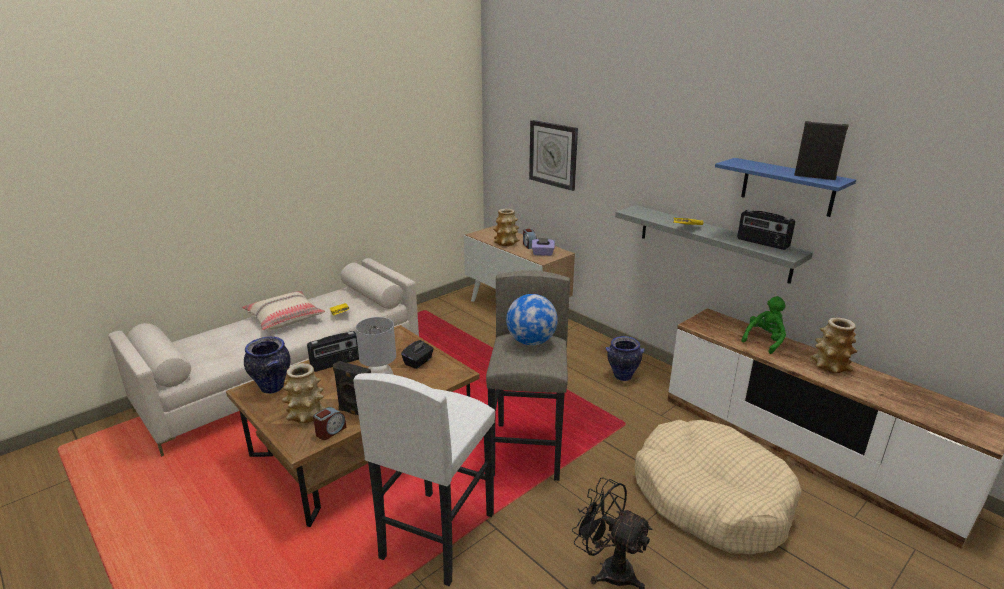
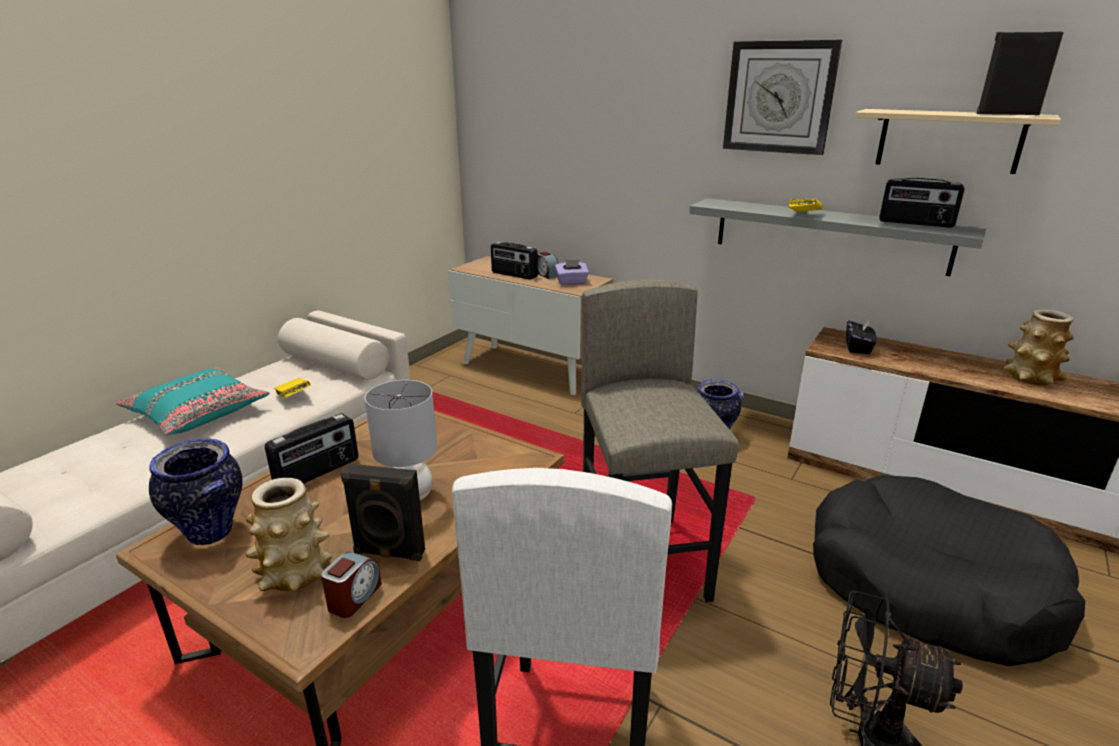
camera: 15 degrees left, 0 degrees up
beige pillow [242,291,325,331] -> turquoise pillow [116,367,270,436]
black tissue box [401,340,434,369] -> black tissue box moved to [846,319,877,354]
vase [493,209,519,246] -> radio [491,242,538,280]
globe [506,294,558,345] -> none
wall clock [529,120,578,191] -> wall clock moved to [723,40,842,155]
beige dog bed [635,420,802,554] -> black dog bed [813,475,1085,666]
blue shelf [715,158,856,217] -> beige shelf [855,109,1061,174]
green plush toy [741,296,786,354] -> none

